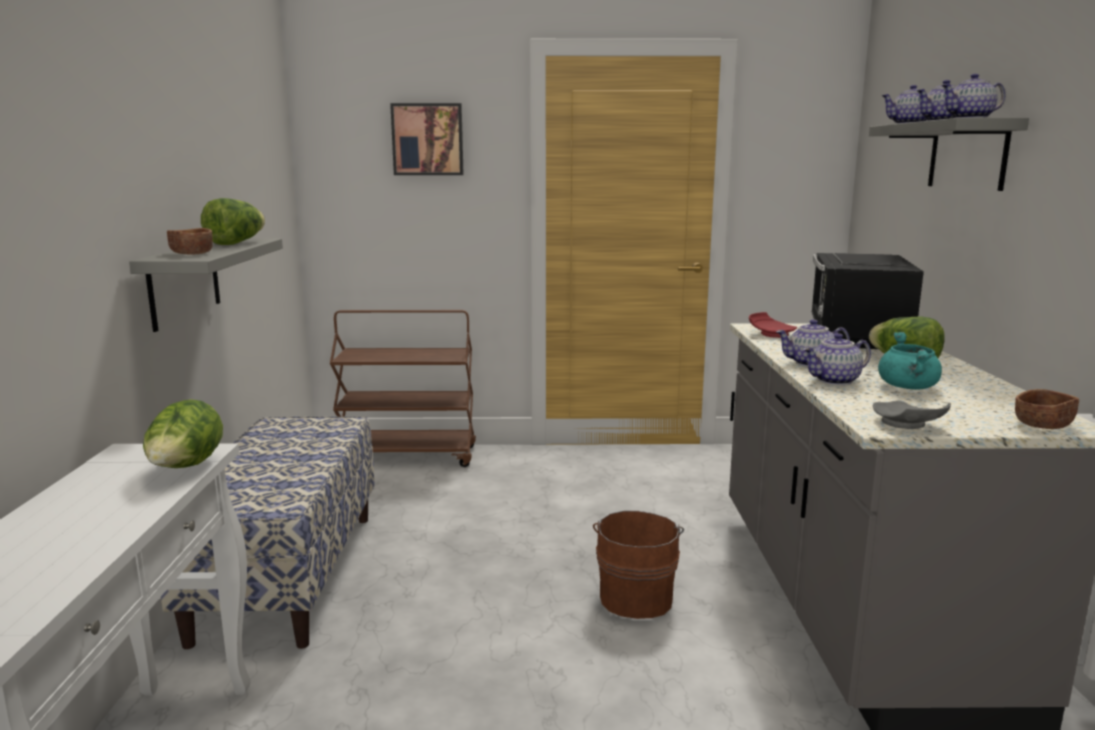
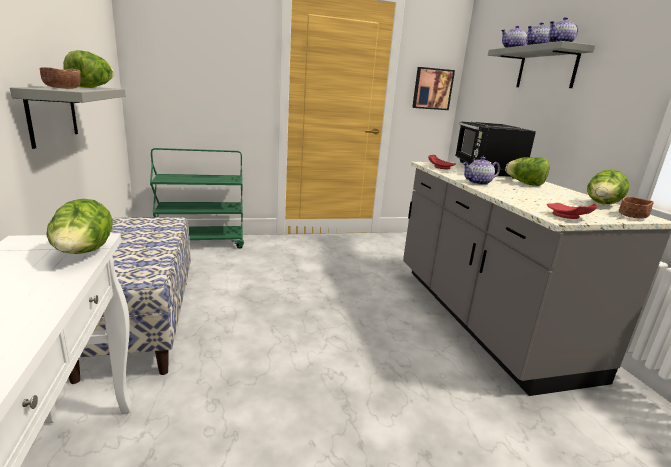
camera: 15 degrees left, 5 degrees up
brown cart [330,310,476,467] -> green cart [150,148,244,249]
picture [390,103,464,175] -> picture moved to [412,67,455,110]
brown bucket [593,511,684,619] -> none
teapot [803,333,871,385] -> none
grey plate [873,401,951,429] -> red plate [547,203,597,219]
turquoise cooking pot [878,332,942,390] -> none
none -> lettuce [587,170,629,204]

